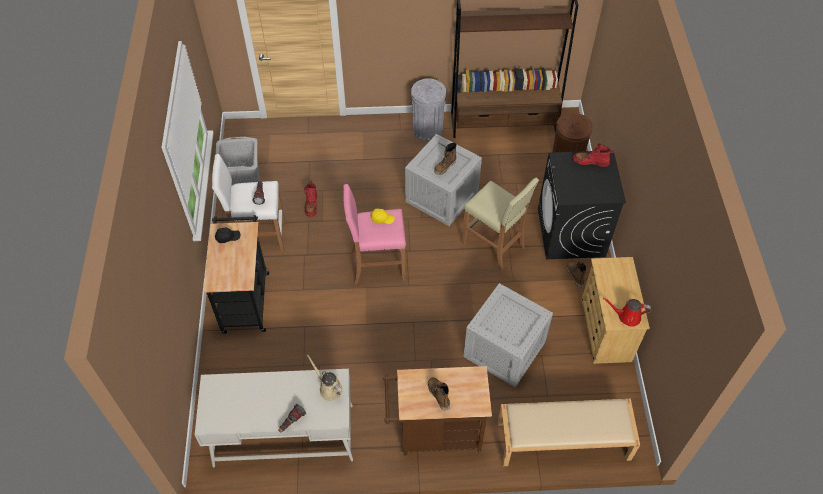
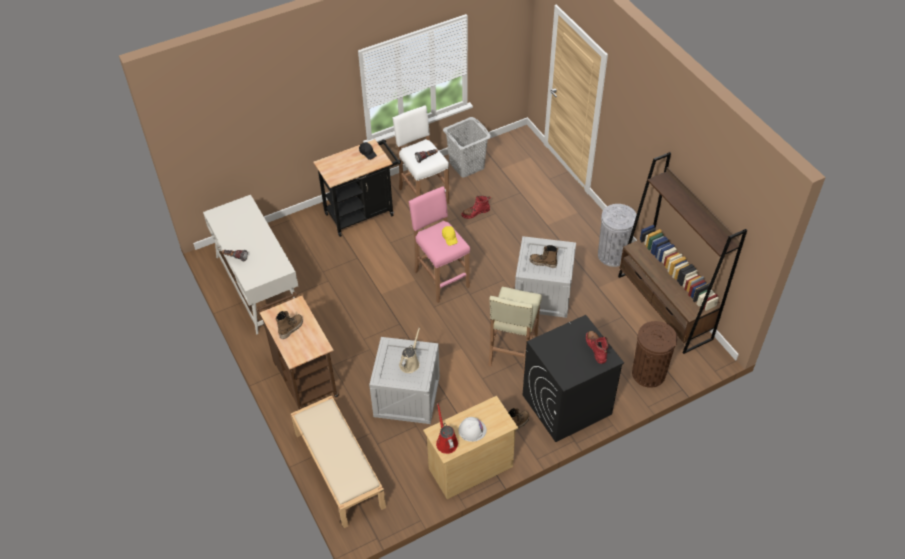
camera: 65 degrees right, 5 degrees down
beige watering can [307,354,343,401] -> beige watering can moved to [399,328,420,373]
none -> white hard hat [458,417,487,442]

